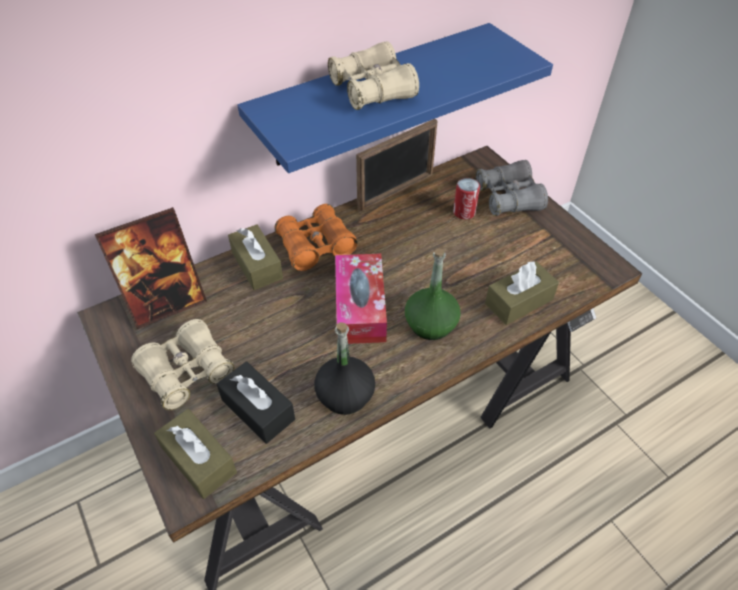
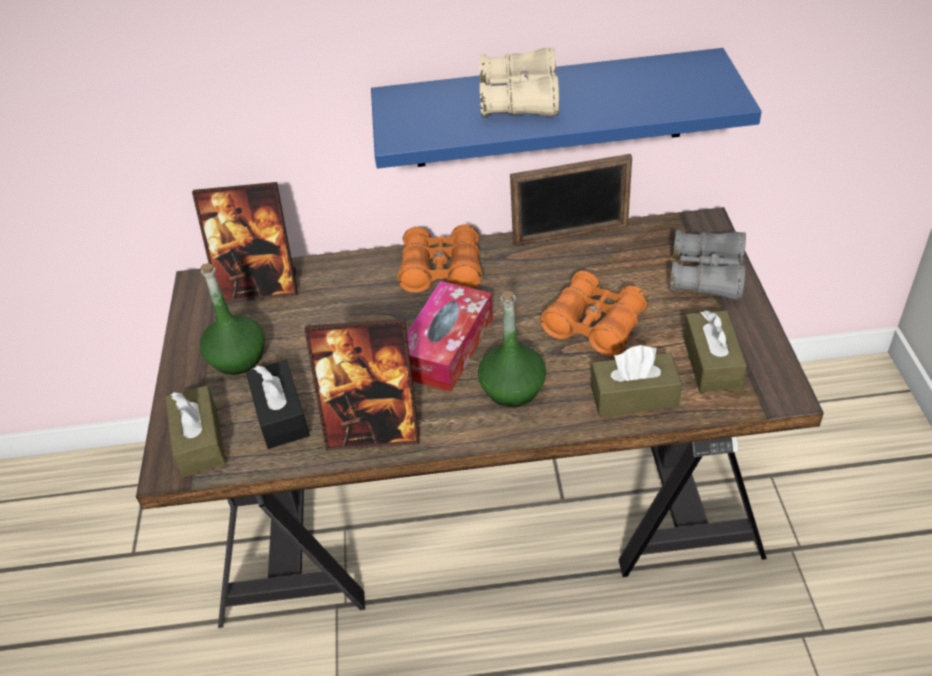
camera: 30 degrees right, 5 degrees down
beige binoculars [131,319,234,410] -> green bottle [200,263,265,375]
brown tissue box [228,224,283,290] -> brown tissue box moved to [683,310,747,393]
black bottle [314,322,375,415] -> picture frame [304,319,420,451]
can [453,178,480,219] -> none
none -> orange binoculars [540,271,649,357]

